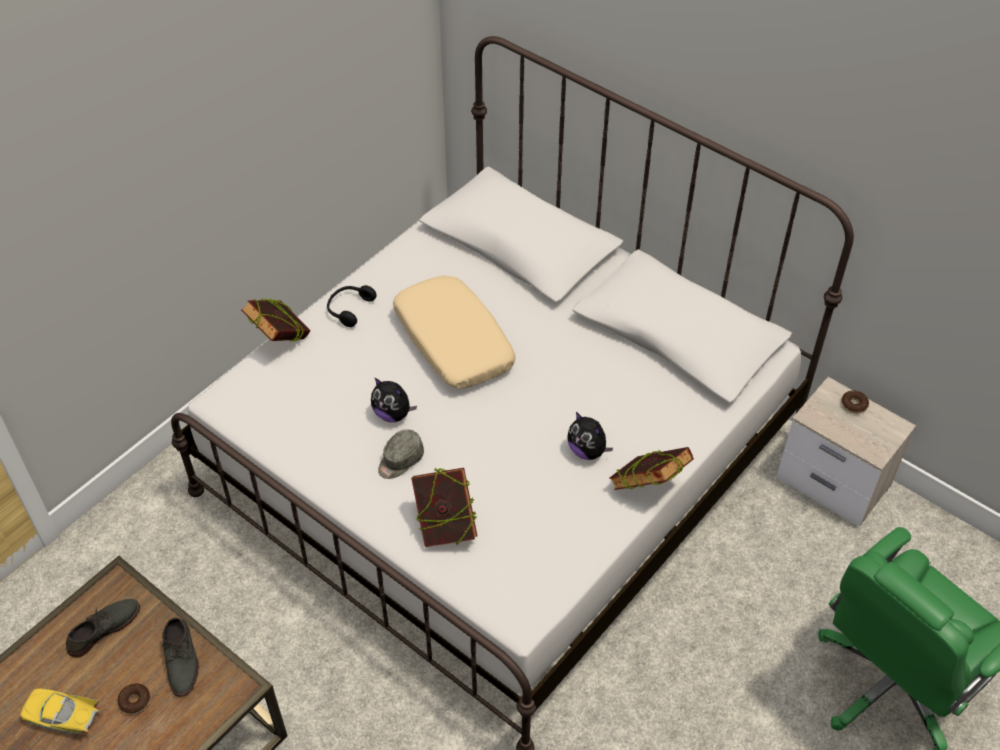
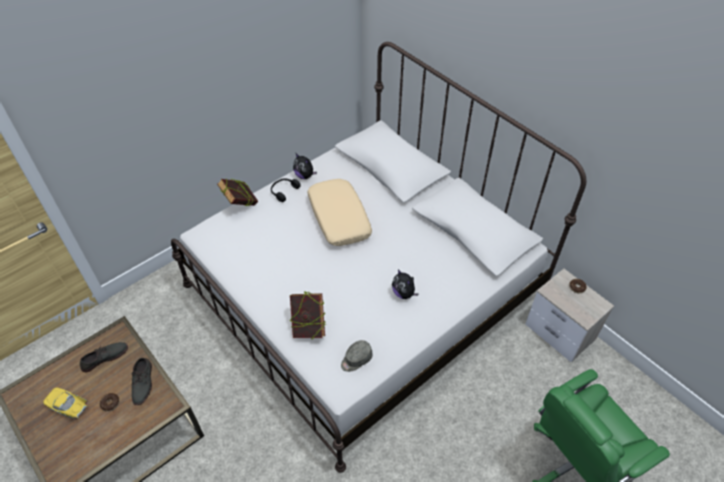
camera: 10 degrees right, 0 degrees up
plush toy [371,377,417,422] -> plush toy moved to [293,153,317,179]
grey cap [378,430,424,479] -> grey cap moved to [341,340,373,372]
book [609,447,694,490] -> none

